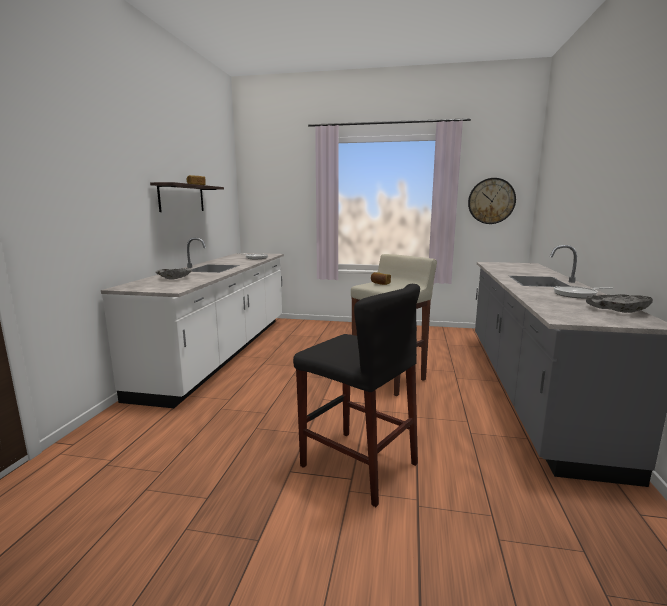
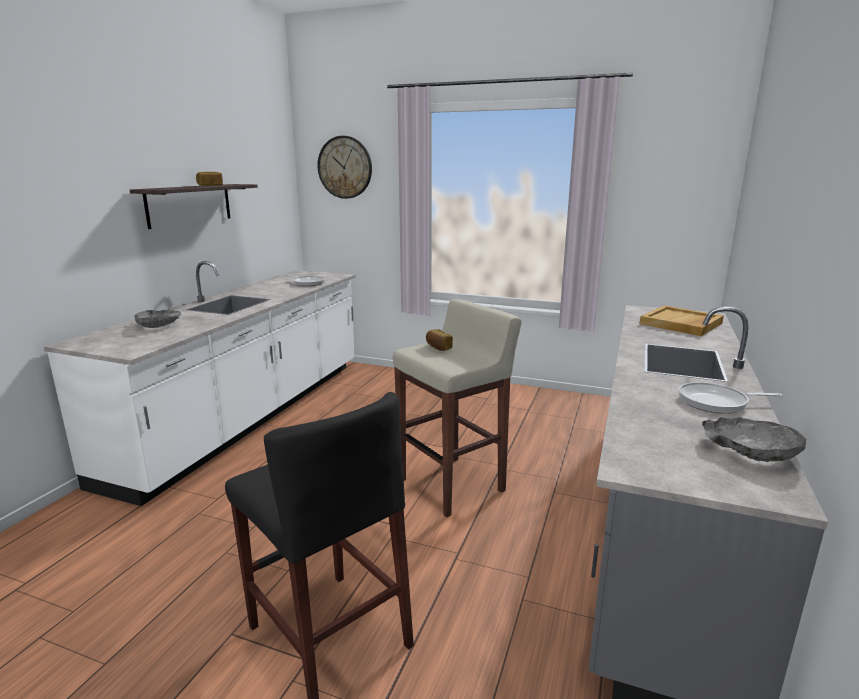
camera: 10 degrees right, 5 degrees up
wall clock [468,178,516,224] -> wall clock moved to [317,136,372,199]
none -> beige tray [640,305,724,336]

